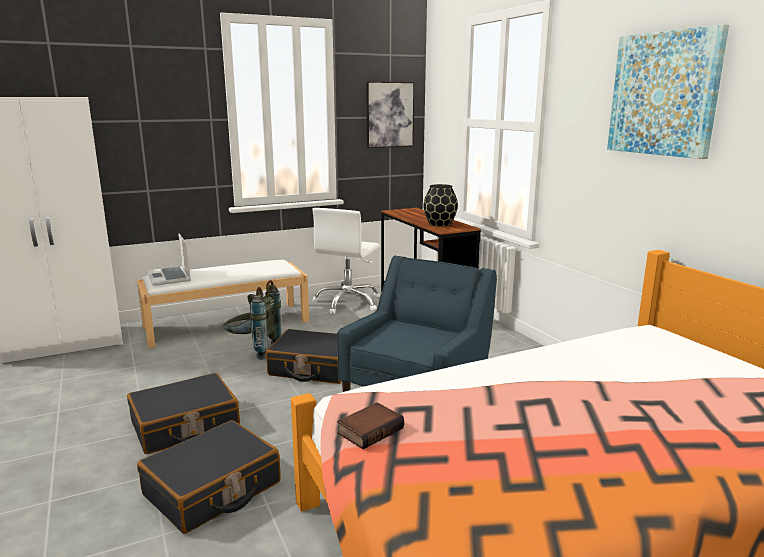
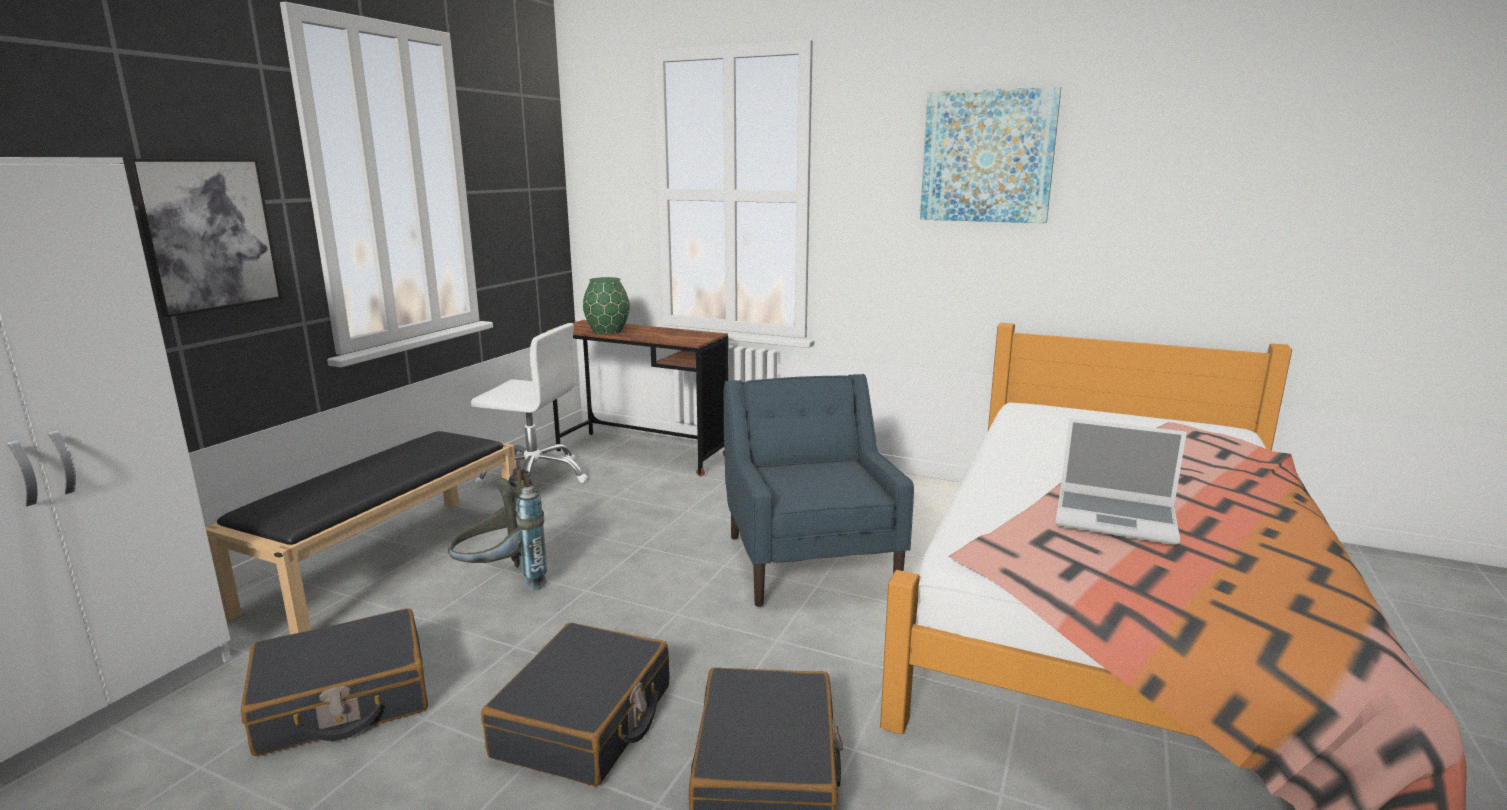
camera: 40 degrees left, 0 degrees up
white bench [137,260,309,348] -> black bench [205,431,516,634]
laptop [147,234,191,286] -> laptop moved to [1056,418,1187,545]
black suitcase [266,329,342,384] -> black suitcase moved to [241,609,428,756]
white office chair [312,208,380,314] -> white office chair turned 60 degrees counterclockwise [471,323,588,486]
book [337,403,404,449] -> none
picture [366,81,415,148] -> picture moved to [127,159,282,317]
black vase [423,184,458,226] -> none
none -> green vase [583,277,630,334]

